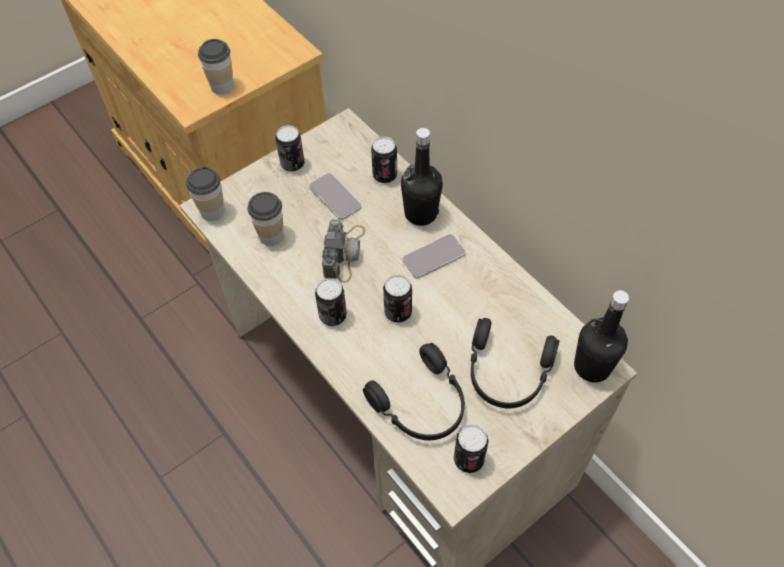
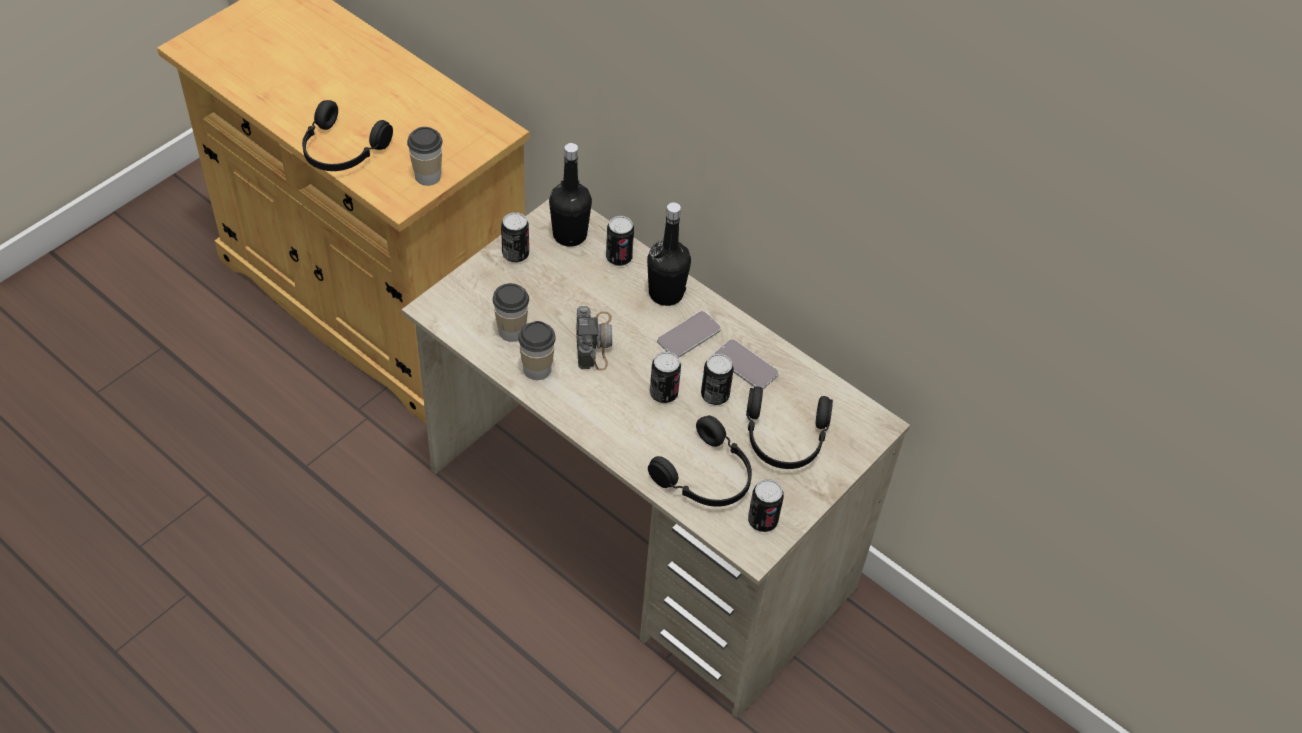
camera: 15 degrees left, 5 degrees down
cup [186,167,225,221] -> cup moved to [518,321,556,380]
phone [309,173,362,220] -> phone moved to [714,339,779,389]
can [315,278,347,326] -> can moved to [701,354,734,405]
black bottle [574,290,629,383] -> black bottle moved to [549,143,592,247]
none -> black headphones [302,100,393,171]

